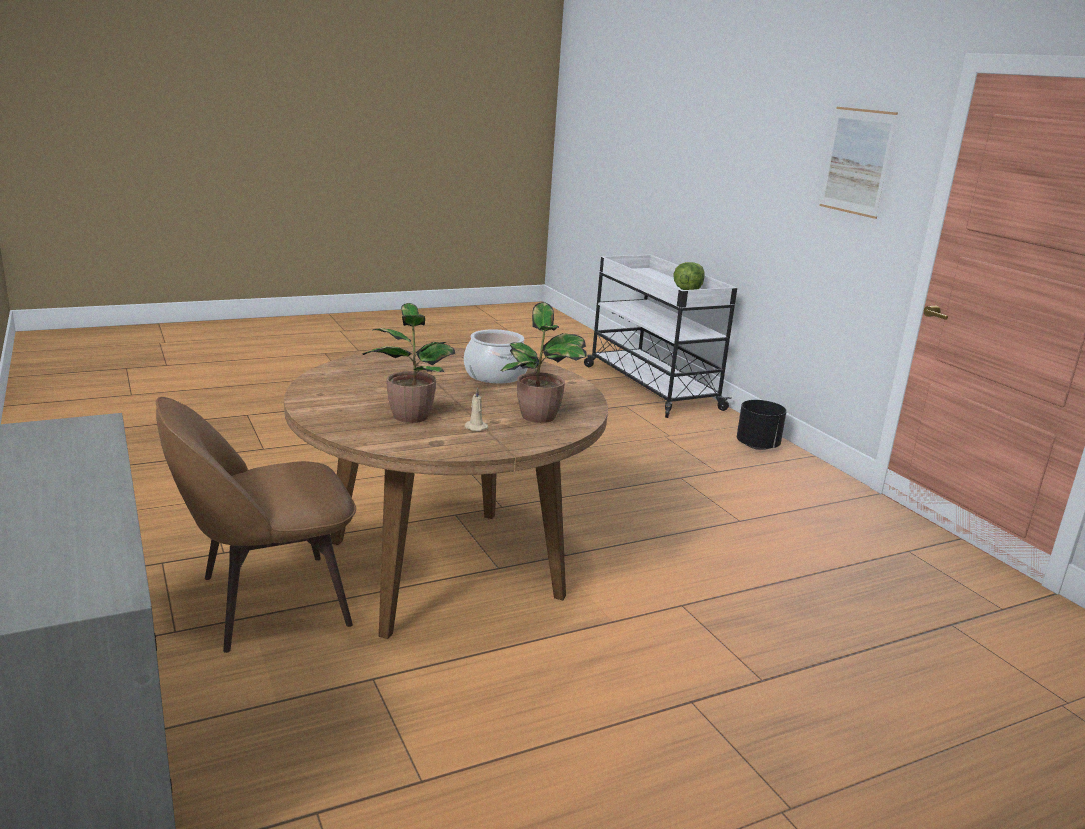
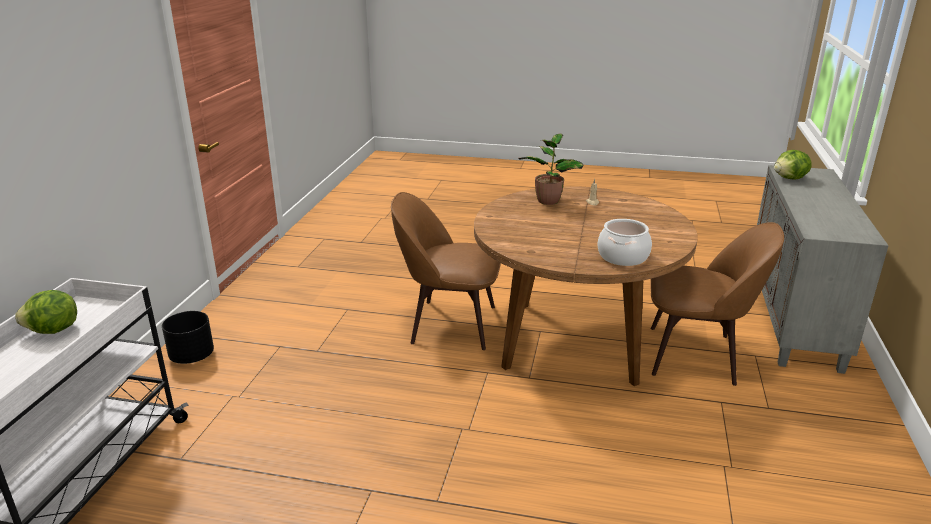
camera: 140 degrees left, 5 degrees up
potted plant [363,303,455,423] -> none
cooking pot [464,329,528,384] -> cooking pot moved to [598,219,652,266]
picture [819,107,898,219] -> none
none -> brown chair [391,192,501,350]
none -> lettuce [774,150,812,180]

